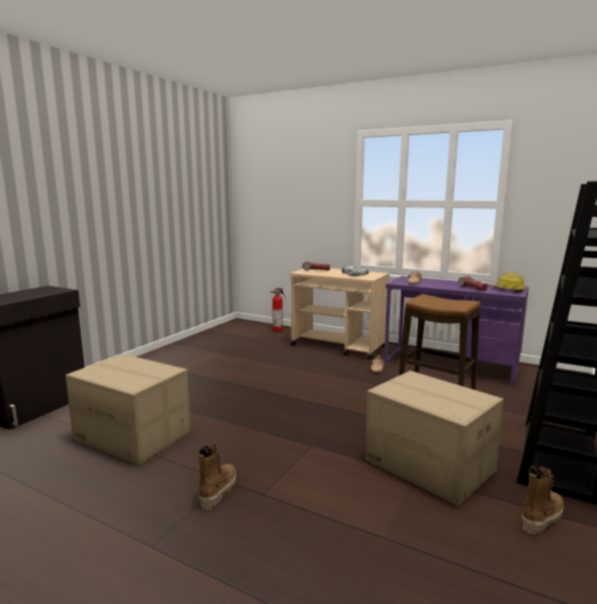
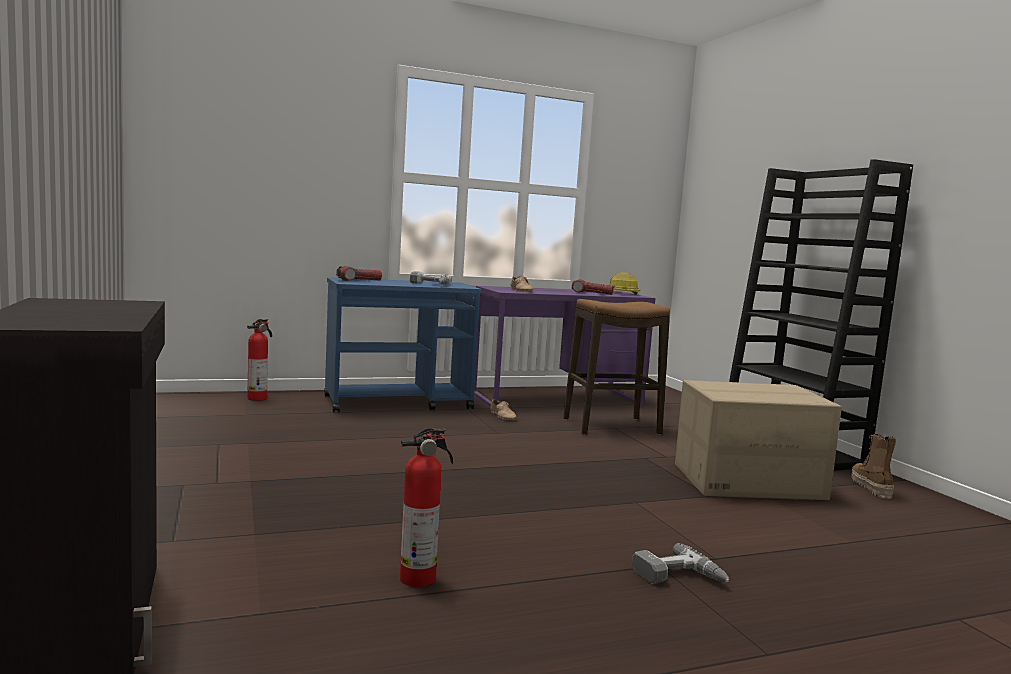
camera: 50 degrees left, 5 degrees down
cardboard box [65,354,191,465] -> fire extinguisher [400,428,453,587]
boot [198,445,236,510] -> power drill [632,543,729,584]
beige cart [290,268,390,359] -> blue cart [324,277,482,412]

